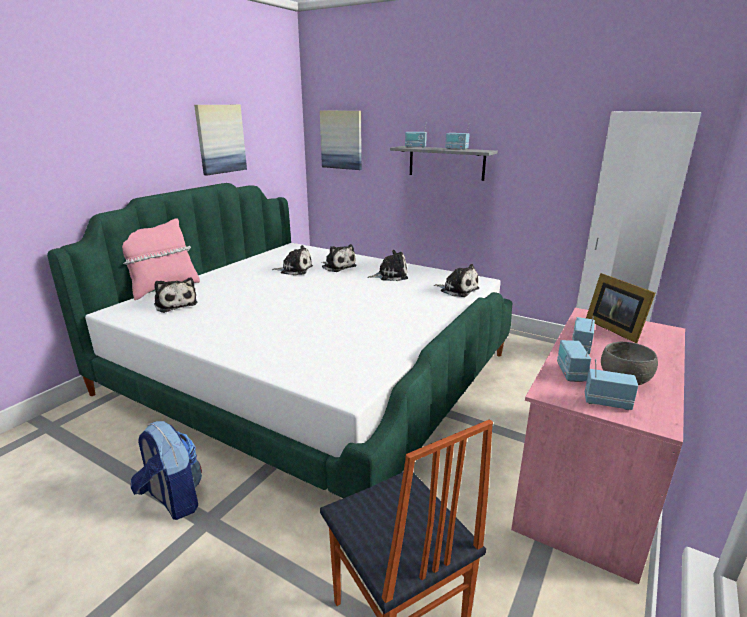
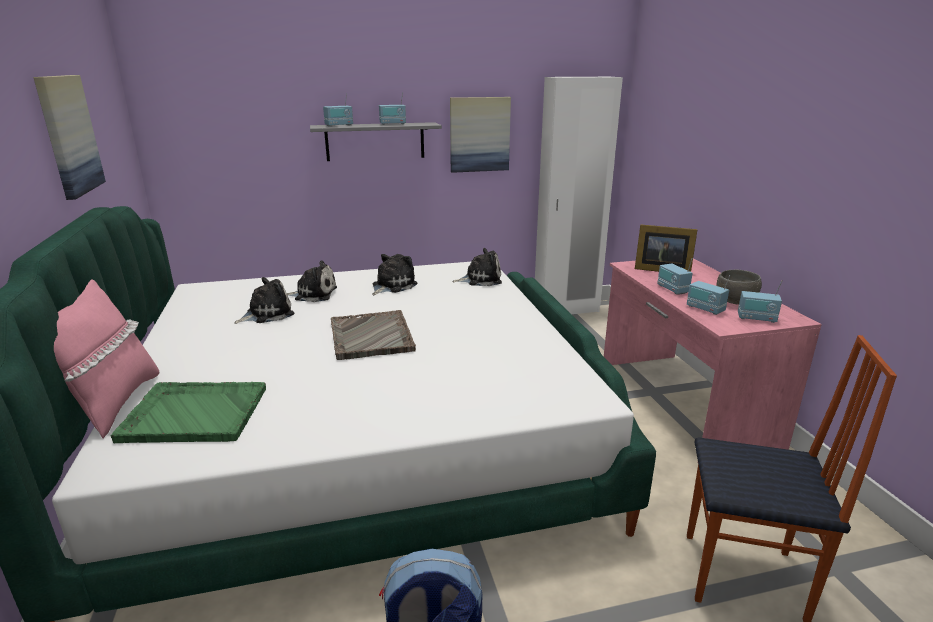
camera: 45 degrees left, 0 degrees up
plush toy [154,278,197,313] -> green tray [111,382,266,443]
picture [320,110,362,170] -> picture moved to [450,97,511,173]
radio [585,359,638,410] -> radio turned 135 degrees counterclockwise [738,280,783,323]
none -> grey tray [331,310,416,360]

